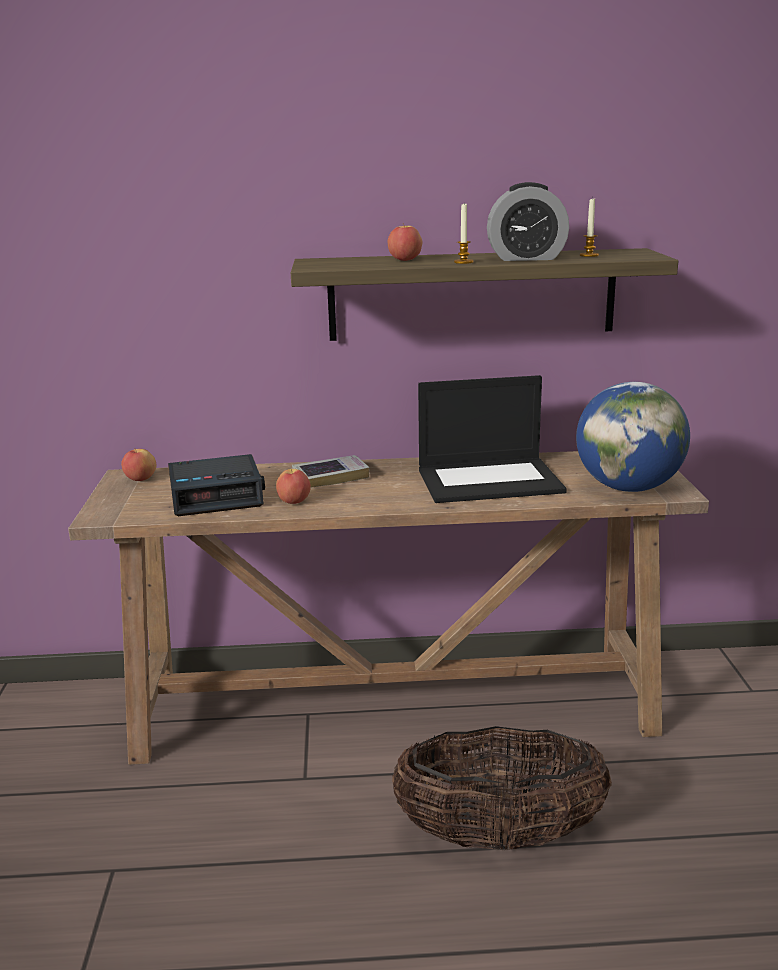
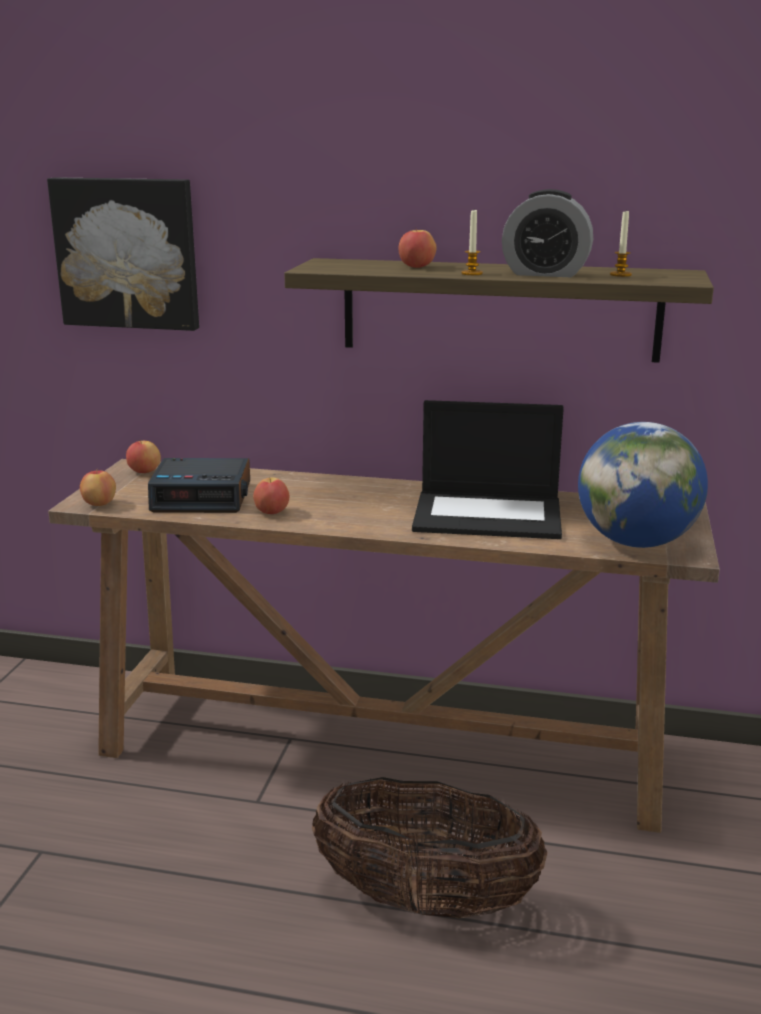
camera: 15 degrees right, 0 degrees up
book [292,455,369,487] -> none
none -> picture [47,177,199,331]
none -> apple [80,470,116,506]

